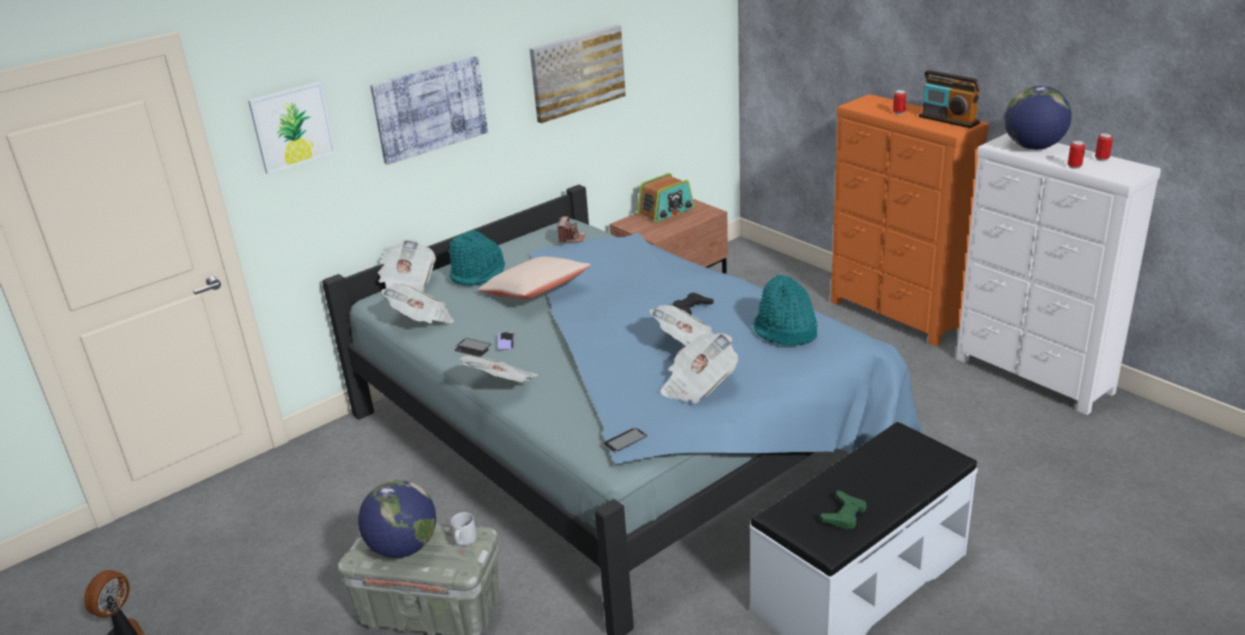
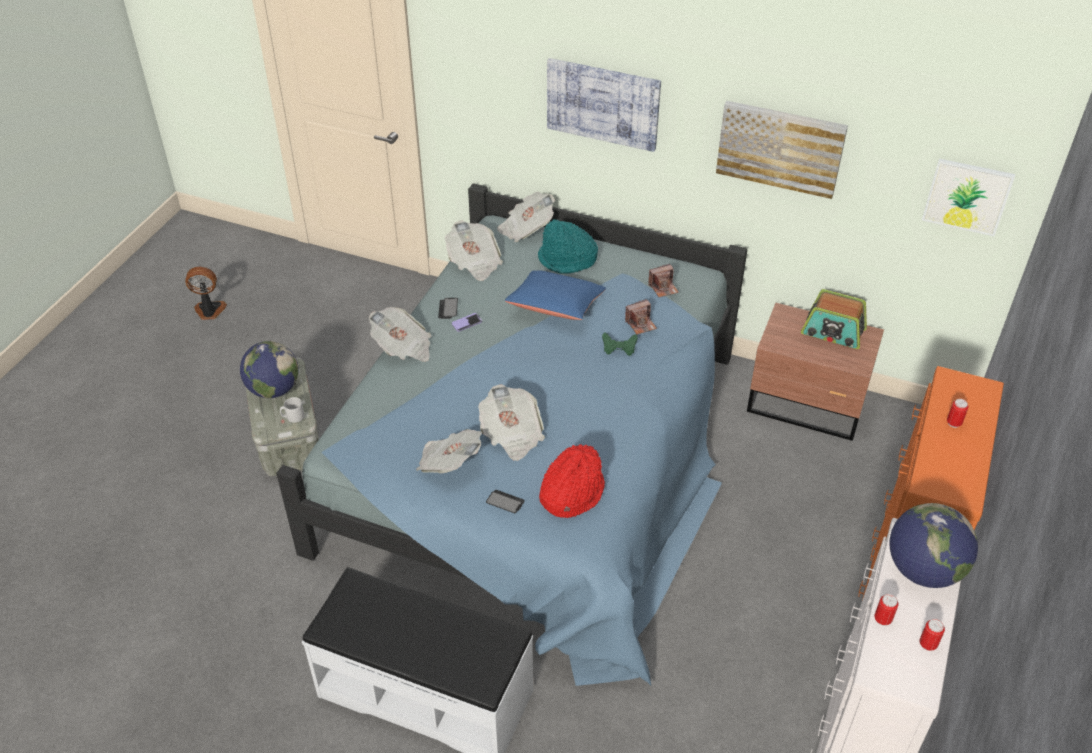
camera: 60 degrees right, 15 degrees up
picture [248,82,336,174] -> picture moved to [922,159,1015,236]
beige pillow [478,257,591,300] -> blue pillow [505,271,606,320]
phone [604,428,647,451] -> phone moved to [486,490,525,513]
black game controller [673,293,714,315] -> none
turquoise hat [753,275,817,345] -> red hat [539,444,605,518]
green game controller [820,490,866,530] -> green game controller moved to [602,332,638,356]
radio [919,70,981,128] -> none
none -> camera [625,299,657,335]

